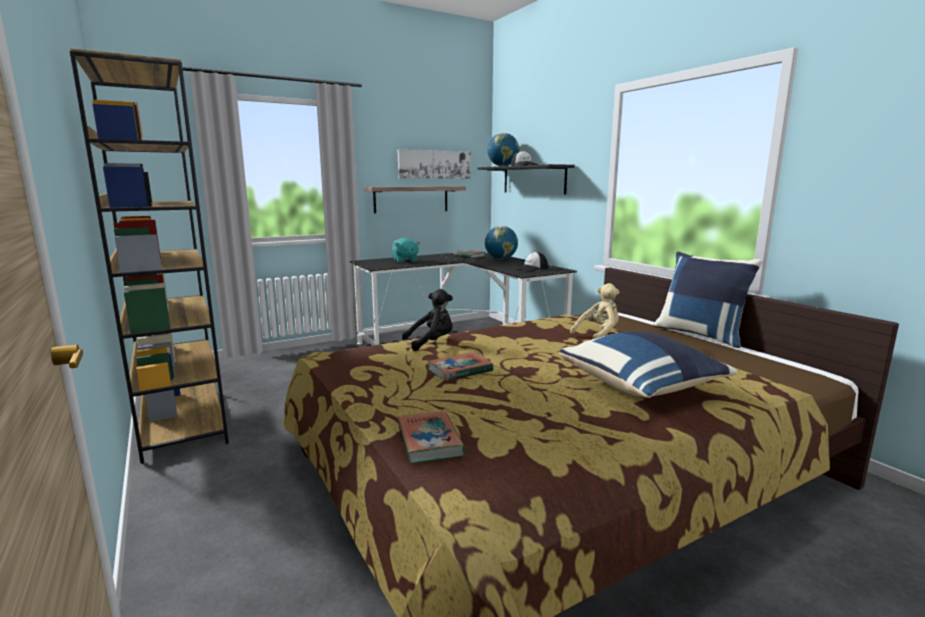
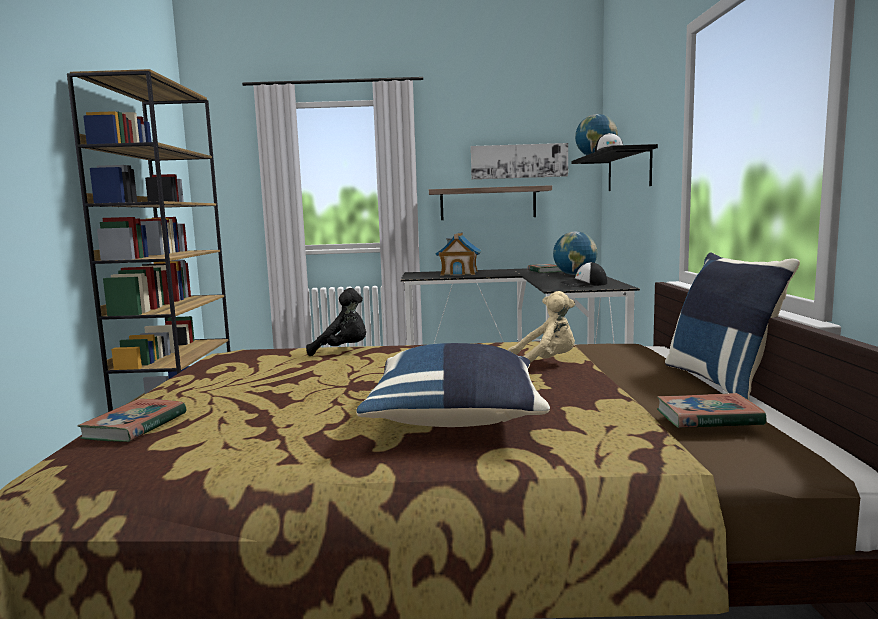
camera: 30 degrees right, 5 degrees down
turquoise plush toy [392,238,420,262] -> toy house [436,233,482,276]
book [428,352,493,381] -> book moved to [657,393,767,428]

